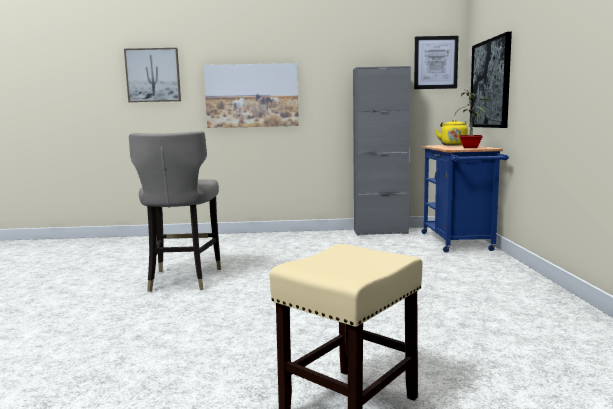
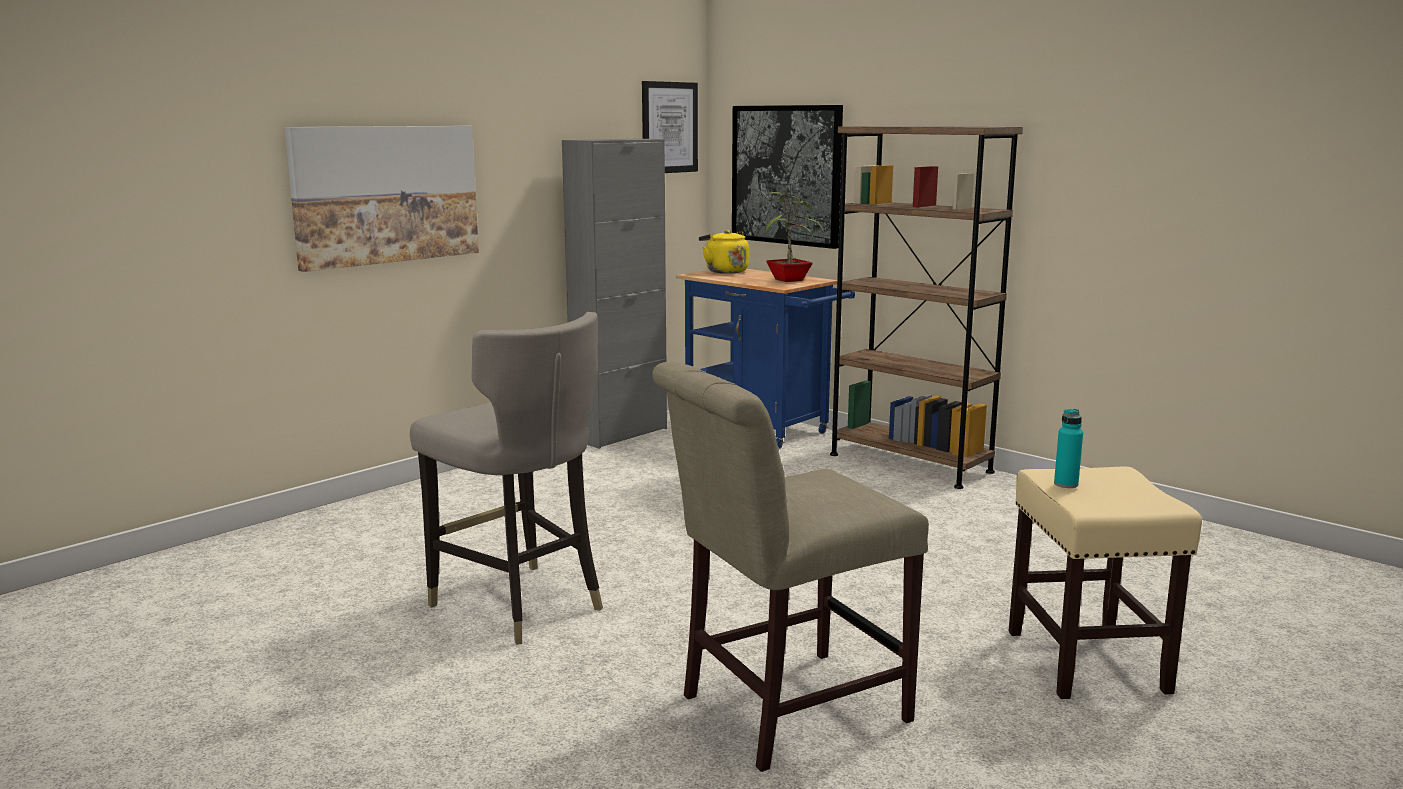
camera: 45 degrees left, 5 degrees up
picture [124,48,181,102] -> none
none -> beige chair [652,362,929,772]
none -> brown bookcase [830,126,1023,489]
none -> turquoise bottle [1054,409,1083,488]

